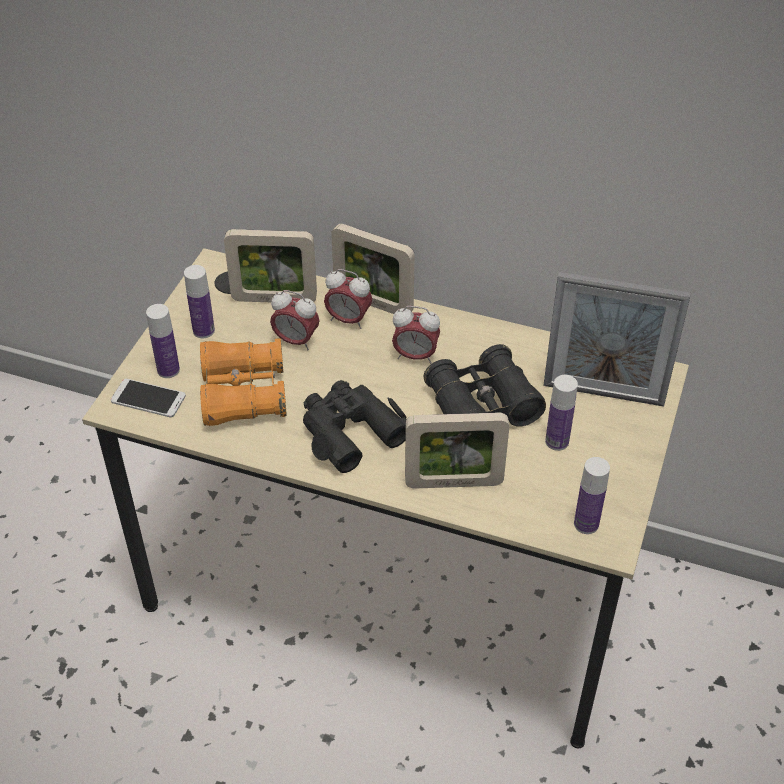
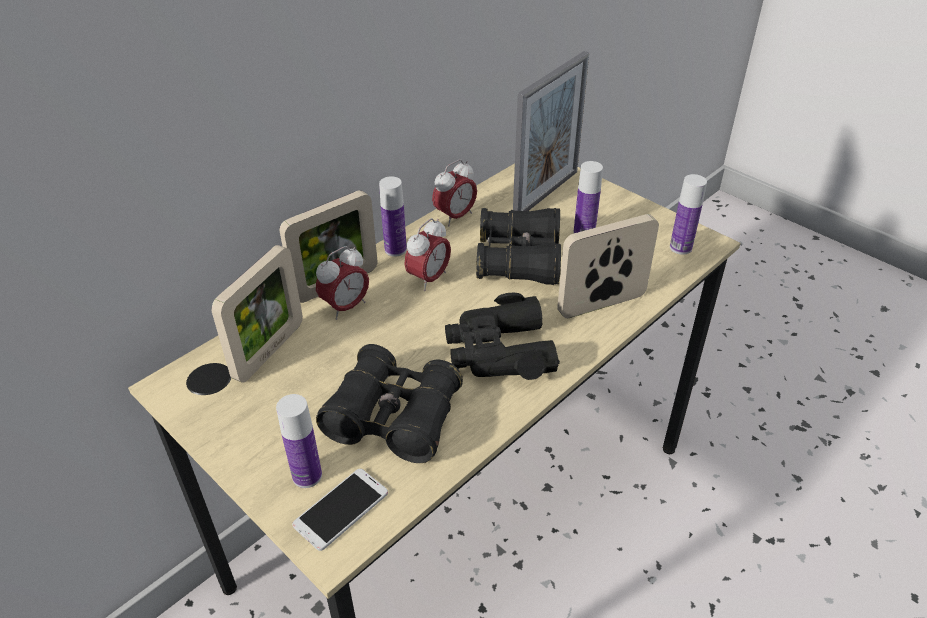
camera: 65 degrees left, 5 degrees down
bottle [184,265,215,338] -> bottle moved to [379,176,407,257]
orange binoculars [200,338,287,426] -> black binoculars [316,344,463,463]
alarm clock [270,290,320,350] -> alarm clock moved to [432,159,477,226]
picture frame [405,413,509,489] -> picture frame turned 135 degrees counterclockwise [557,214,659,318]

